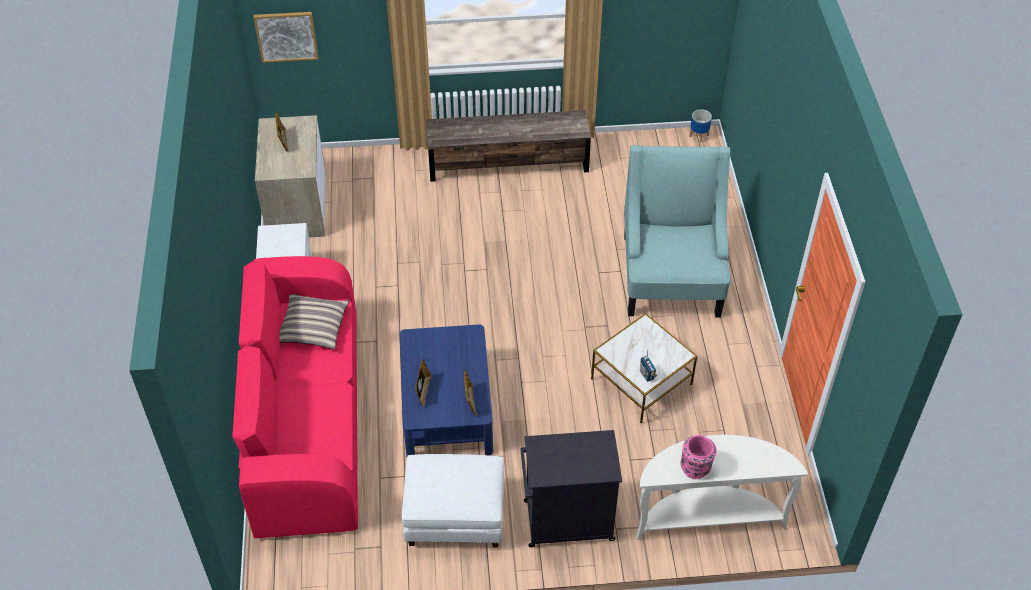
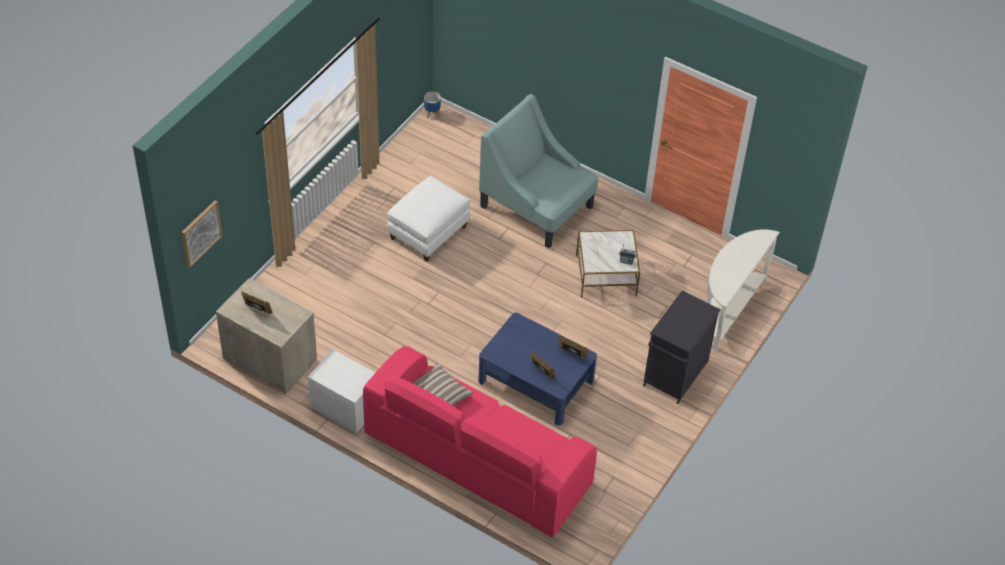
camera: 55 degrees left, 0 degrees up
white ottoman [402,454,504,548] -> white ottoman moved to [387,176,470,262]
brown tv stand [426,110,591,182] -> none
pink vase [680,435,717,479] -> none

